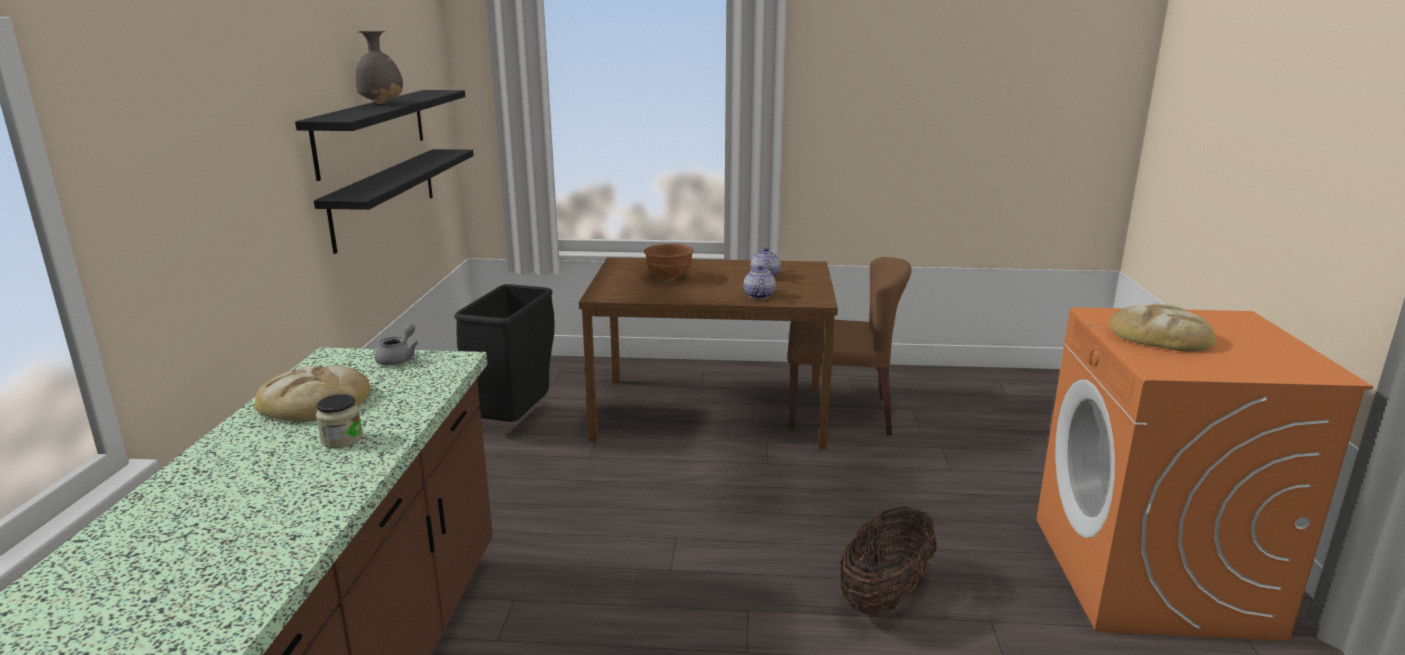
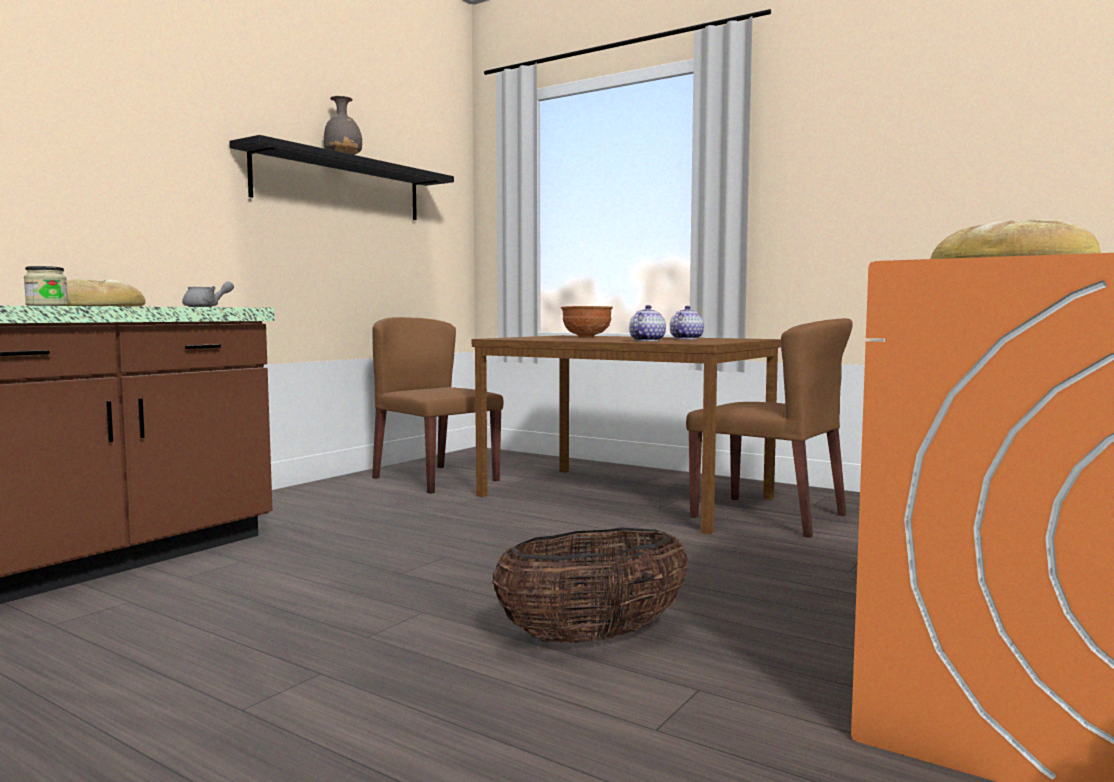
camera: 30 degrees right, 15 degrees down
black shelf [314,149,474,254] -> none
black trash can [454,284,555,422] -> brown chair [372,317,504,494]

